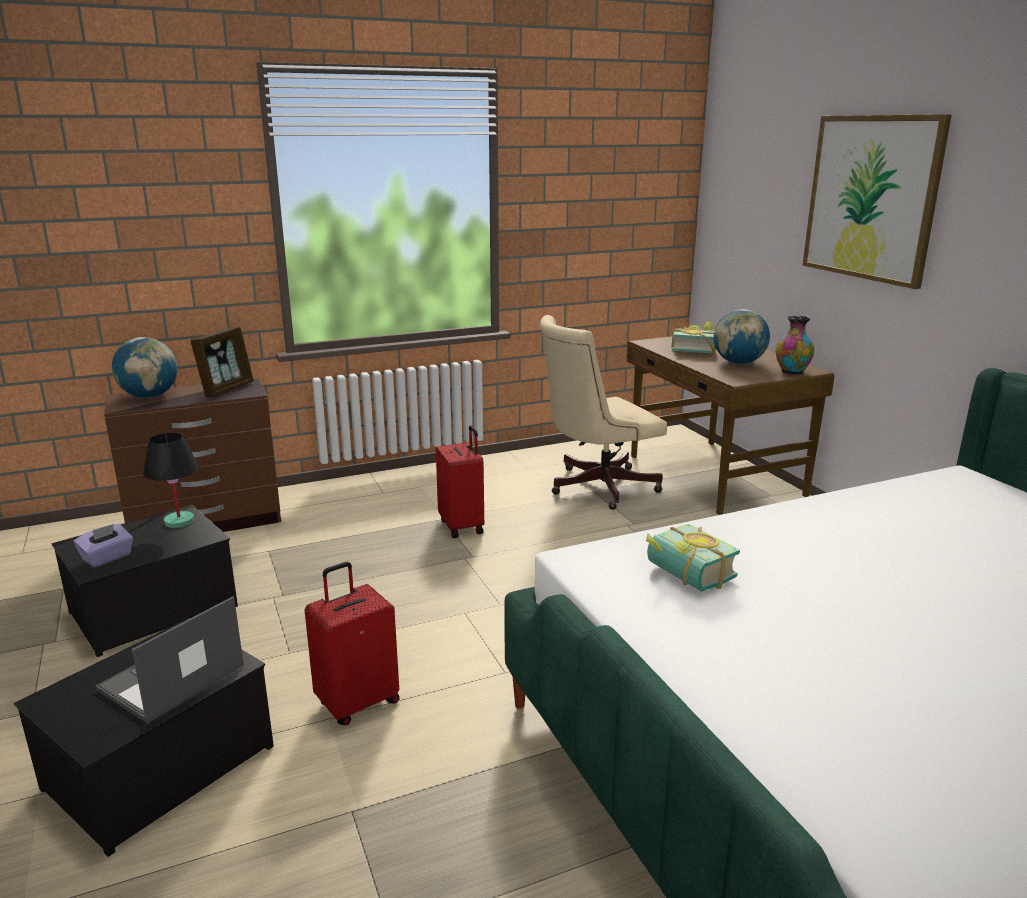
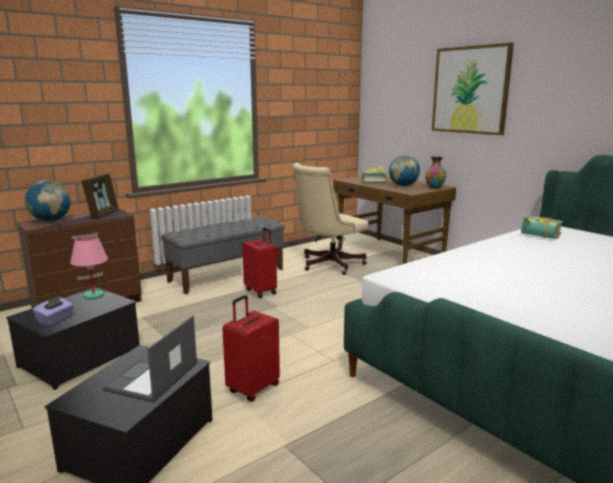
camera: 15 degrees left, 5 degrees down
black table lamp [143,432,199,528] -> pink table lamp [70,235,108,300]
book [646,524,740,592] -> book moved to [521,216,563,239]
none -> grey bench [161,217,285,294]

